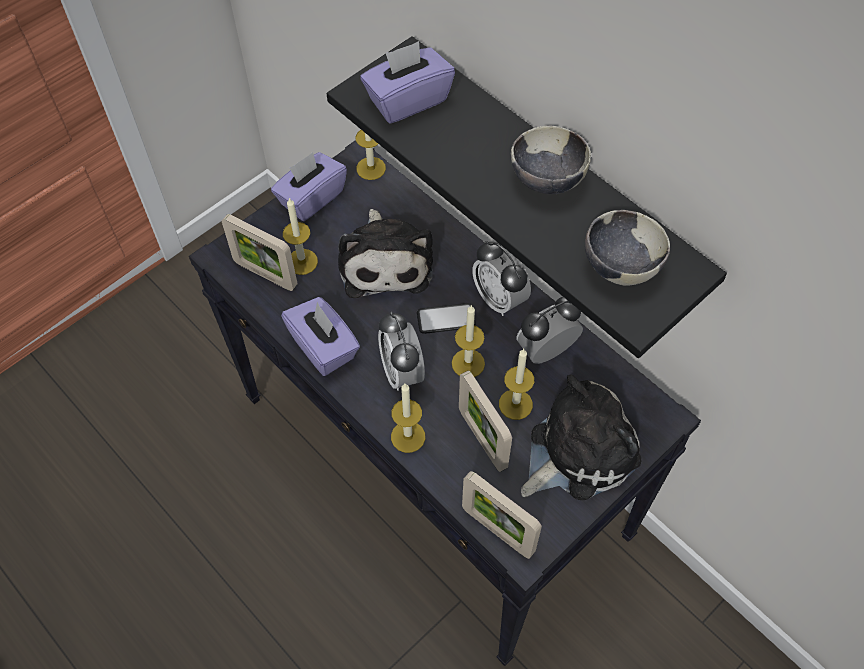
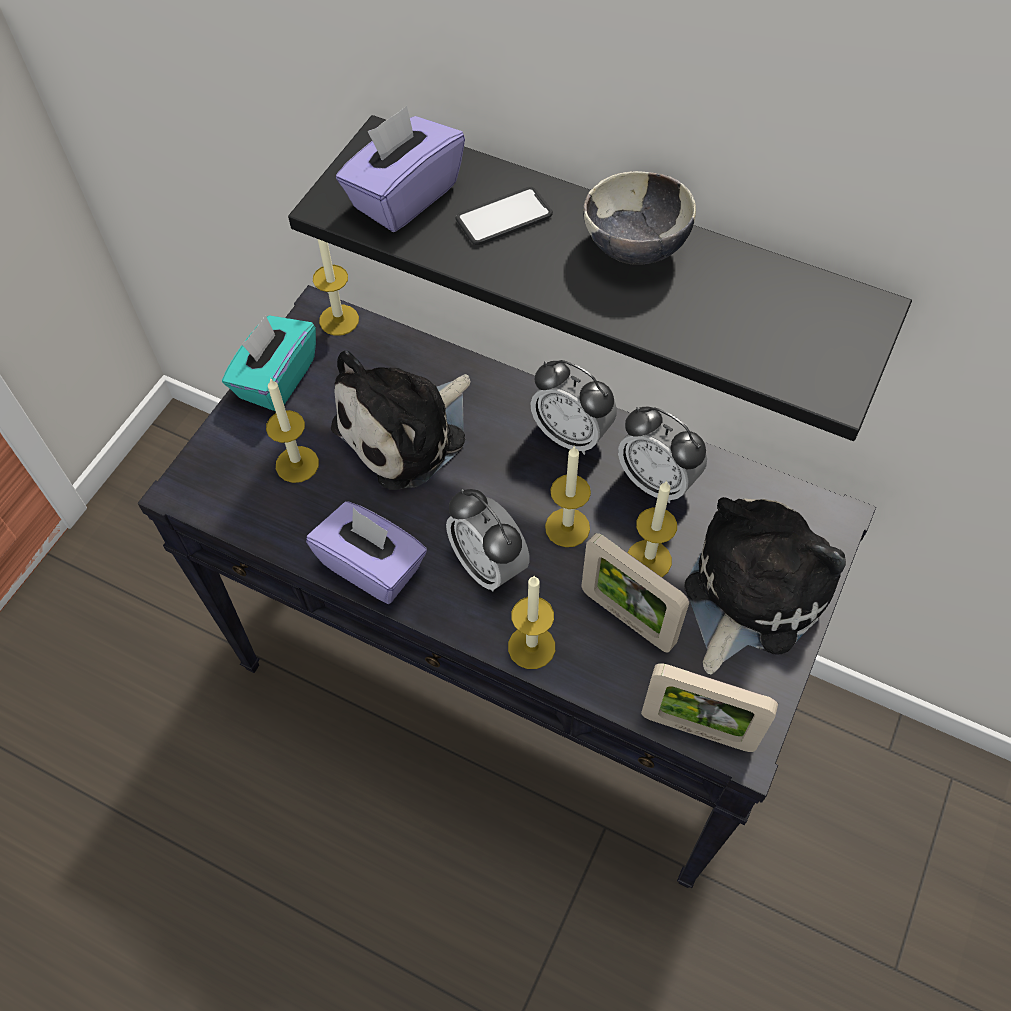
camera: 20 degrees left, 0 degrees up
picture frame [222,214,298,291] -> none
purple tissue box [271,152,347,221] -> turquoise tissue box [222,315,316,411]
plush toy [338,209,433,298] -> plush toy turned 75 degrees clockwise [331,350,470,490]
phone [417,303,476,334] -> phone moved to [456,187,553,245]
alarm clock [516,296,583,364] -> alarm clock turned 90 degrees counterclockwise [618,407,707,503]
bowl [585,210,670,286] -> none

